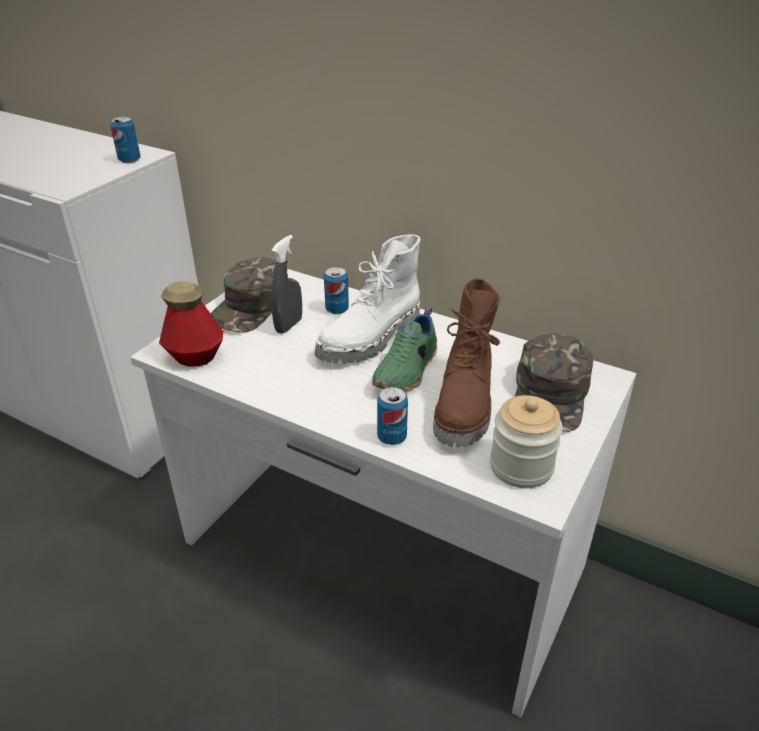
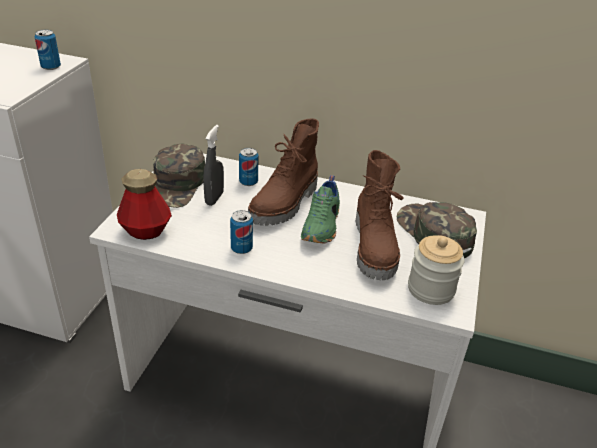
camera: 15 degrees left, 0 degrees up
white boot [314,234,421,364] -> brown boot [248,118,319,226]
can [377,387,408,445] -> can moved to [230,210,253,254]
green cap [515,333,594,432] -> green cap turned 150 degrees clockwise [397,202,477,258]

